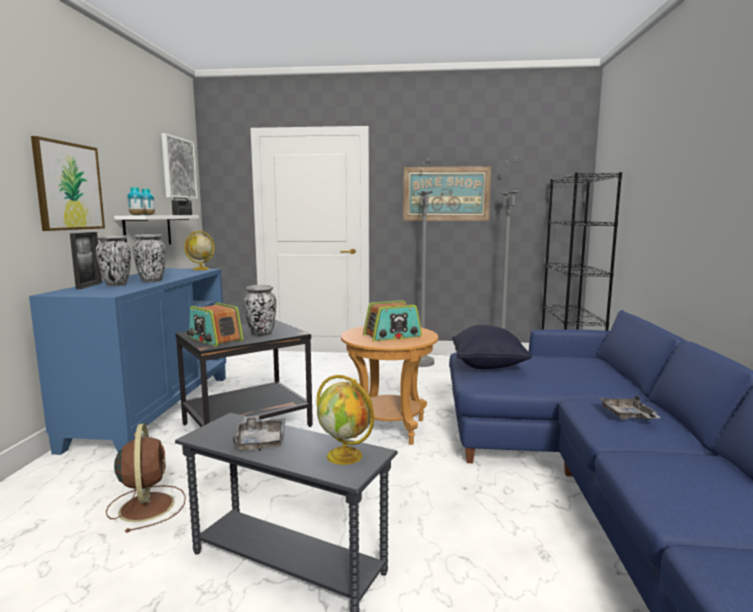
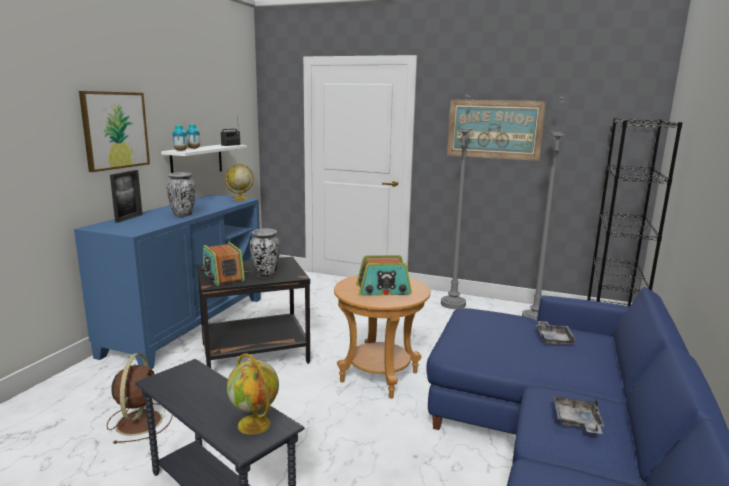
camera: 15 degrees right, 5 degrees up
vase [96,235,131,286] -> none
picture [161,133,198,199] -> none
grey tray [233,416,285,451] -> grey tray moved to [536,321,577,346]
black pillow [452,325,532,369] -> none

